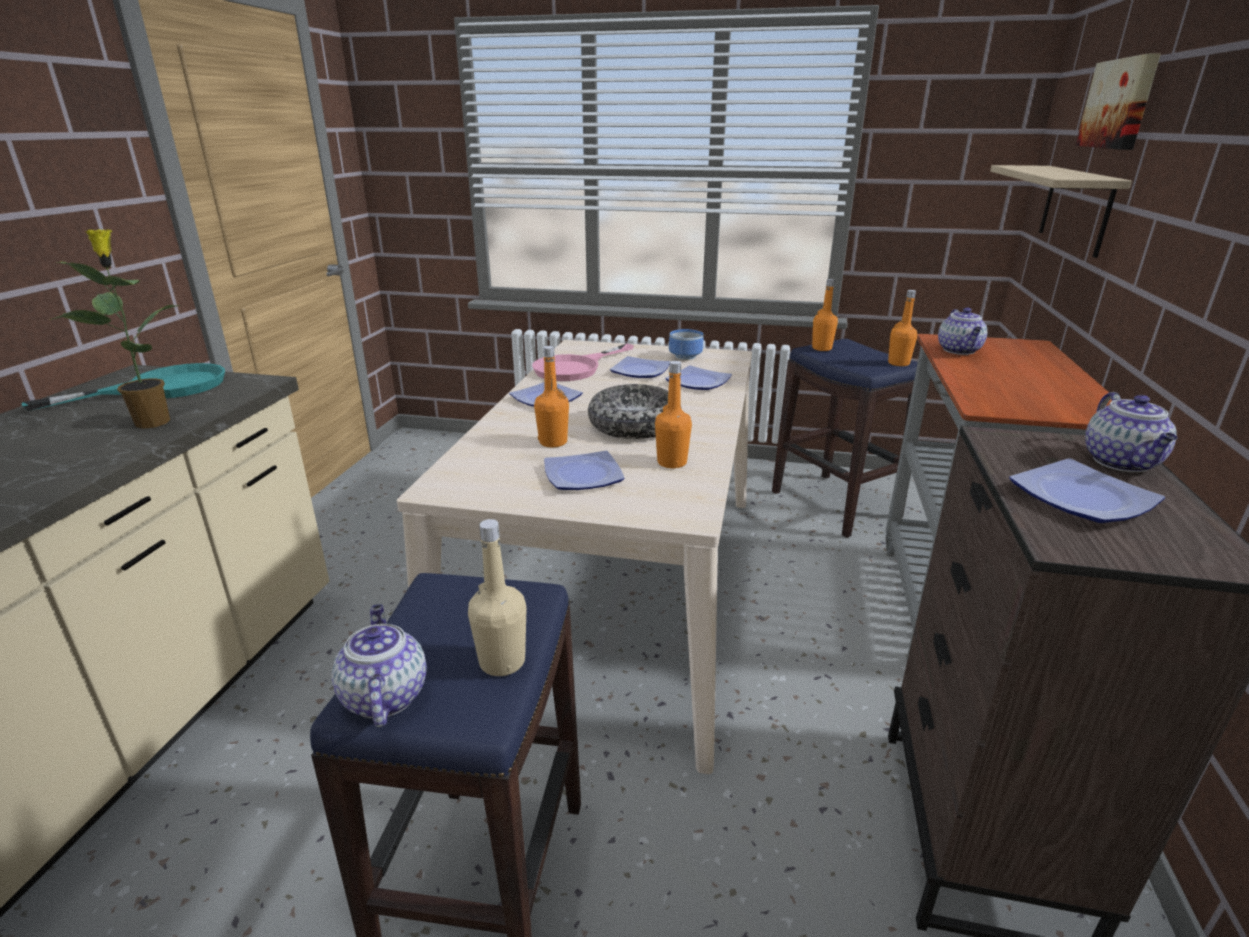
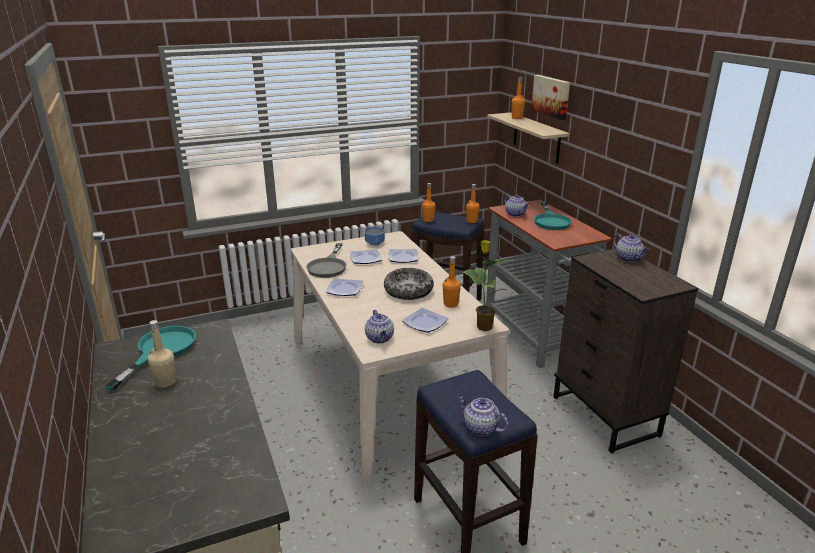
camera: 35 degrees left, 0 degrees up
potted plant [52,229,180,429] -> potted plant moved to [462,240,512,331]
beige bottle [468,519,527,676] -> beige bottle moved to [148,320,176,388]
pink frying pan [532,343,634,381] -> grey frying pan [306,243,347,278]
orange bottle [534,346,569,447] -> orange bottle moved to [512,77,525,119]
plate [1009,458,1165,523] -> none
none -> teapot [365,310,394,344]
none -> turquoise frying pan [534,202,572,230]

